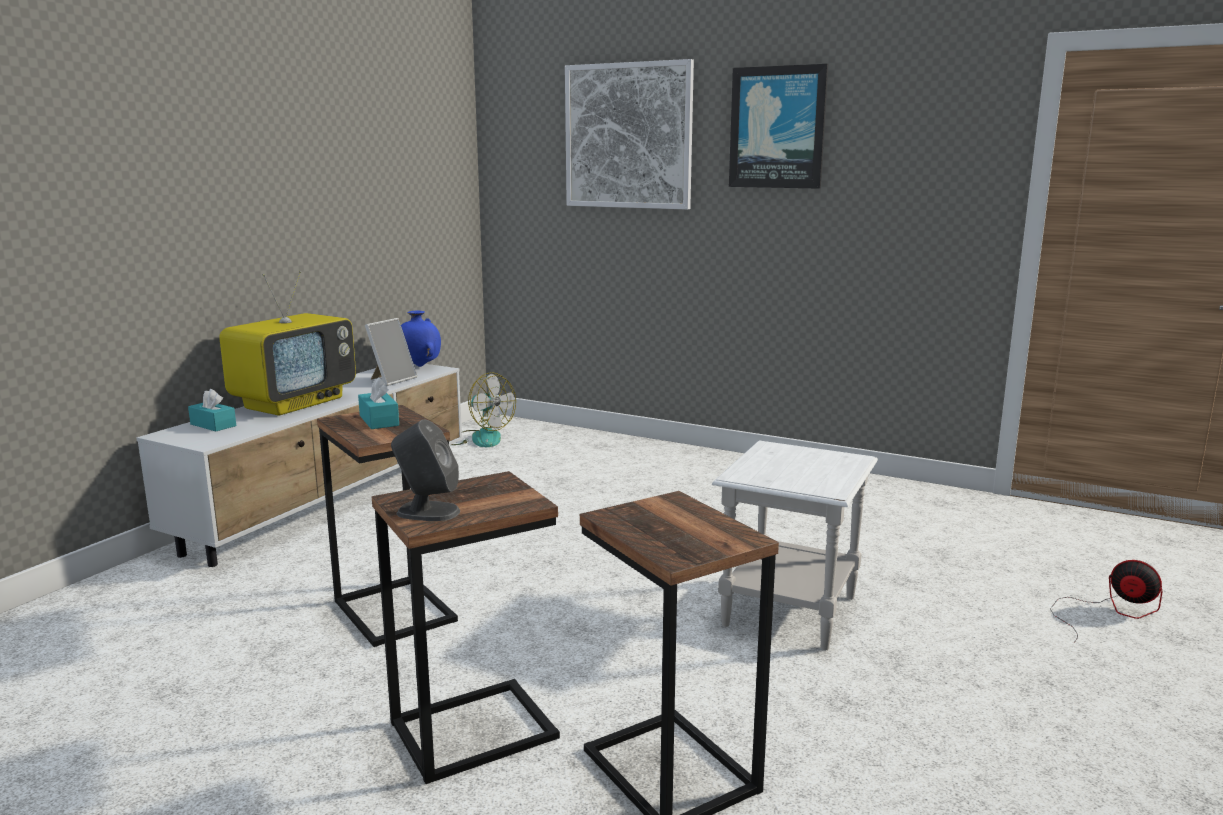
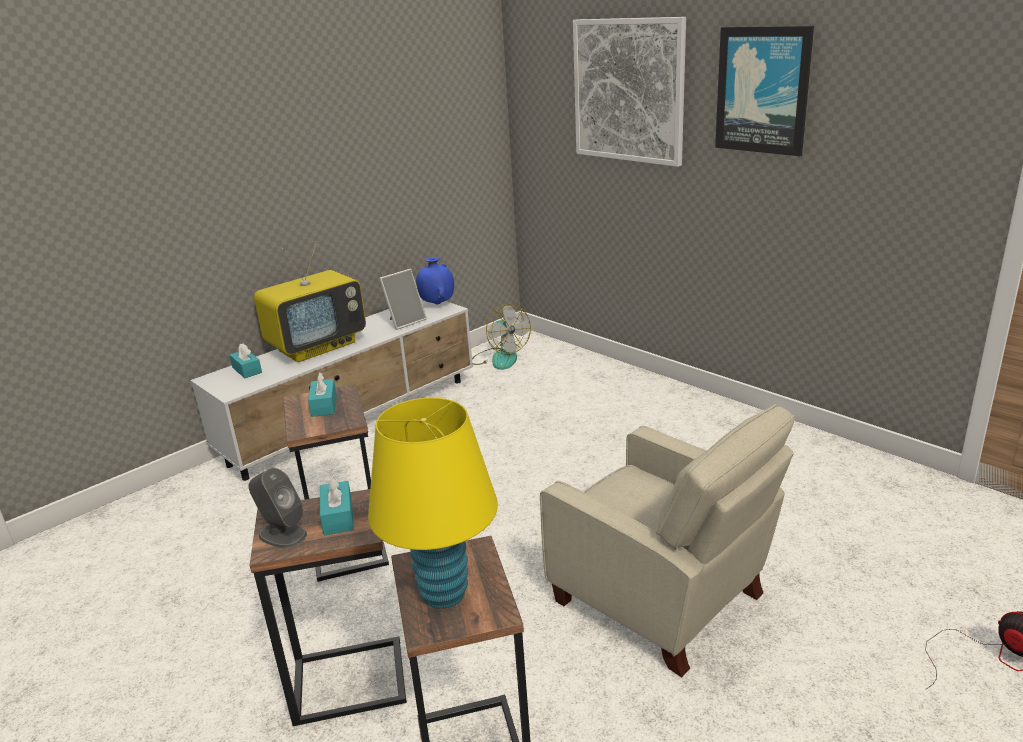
camera: 20 degrees right, 10 degrees up
white side table [712,441,878,650] -> beige armchair [540,404,794,677]
none -> turquoise tissue box [320,476,354,535]
none -> yellow table lamp [368,398,498,609]

